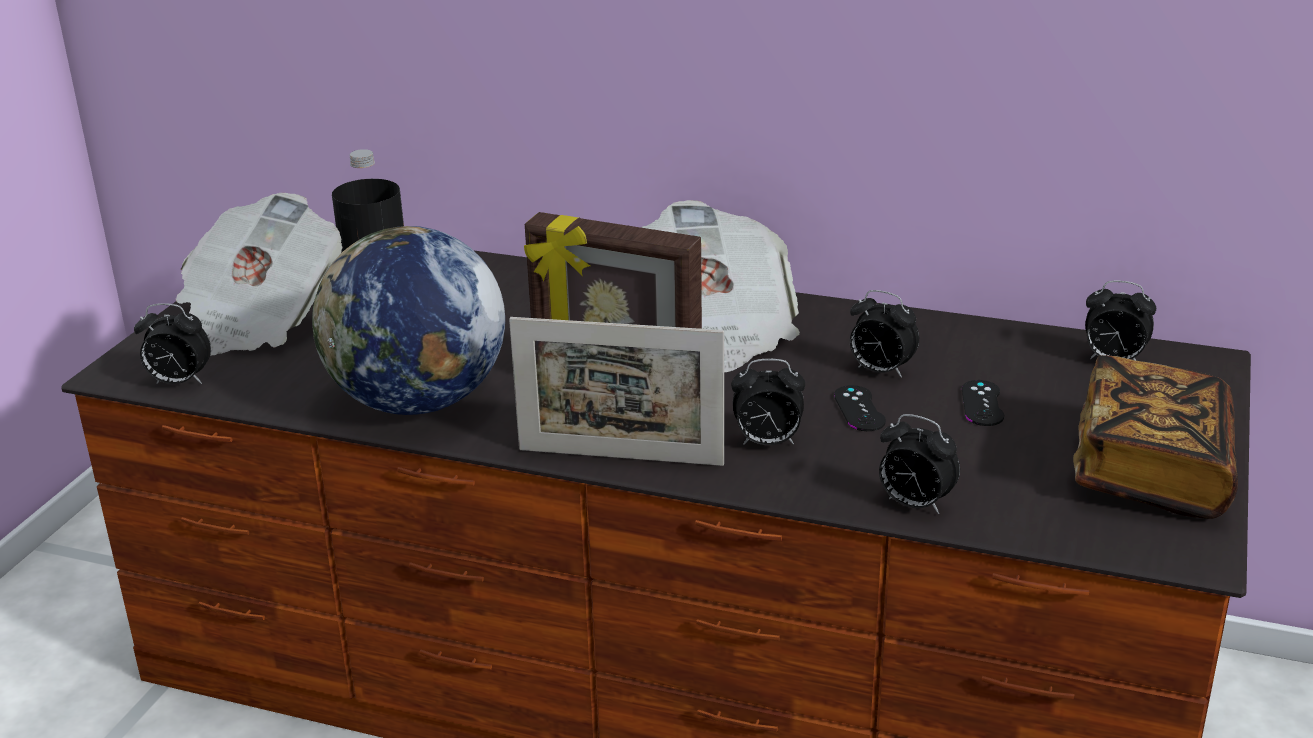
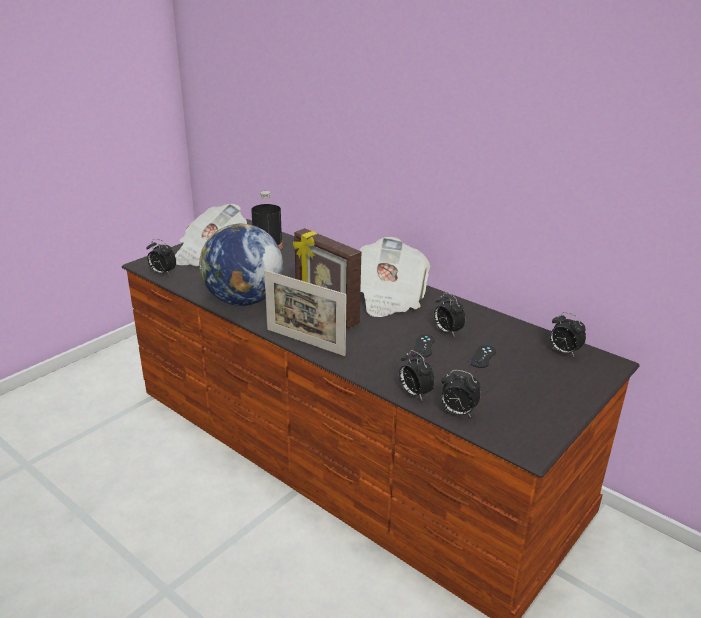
camera: 20 degrees right, 0 degrees up
alarm clock [731,359,805,445] -> alarm clock moved to [441,370,481,417]
book [1073,355,1238,519] -> none

